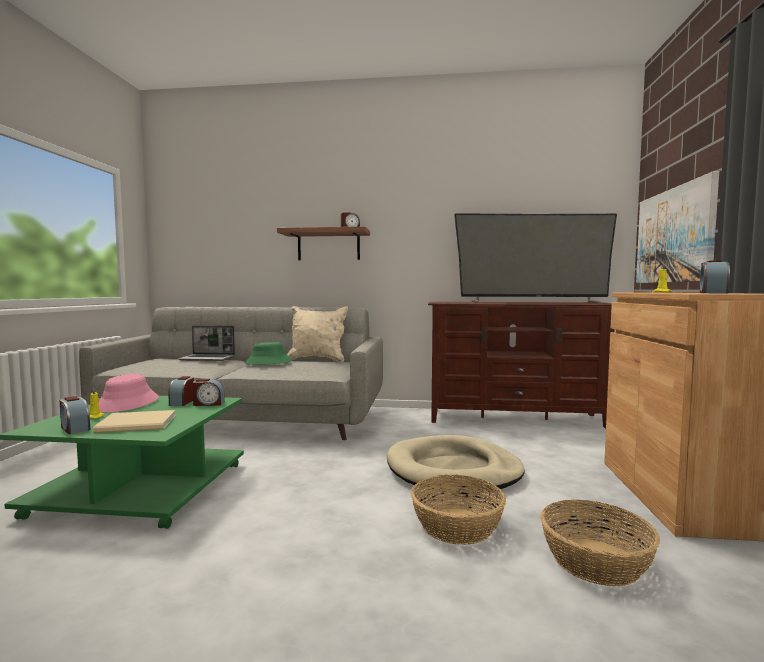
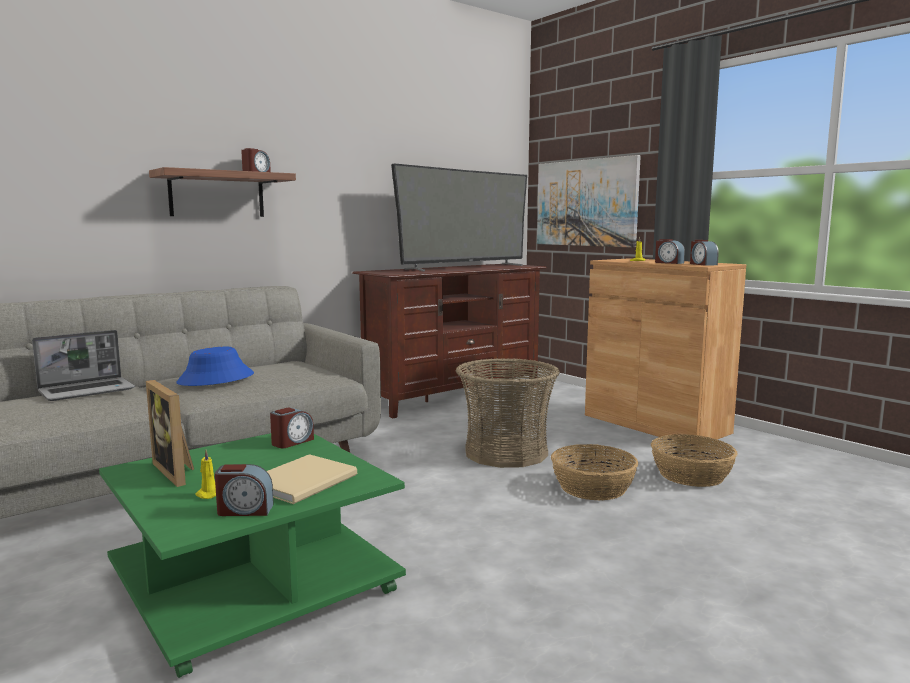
camera: 45 degrees left, 5 degrees up
pink hat [99,374,159,413] -> picture frame [146,380,194,487]
alarm clock [168,376,194,406] -> alarm clock moved to [655,239,685,264]
green hat [245,342,293,365] -> blue hat [176,347,254,386]
beige pillow [287,306,348,362] -> none
beige dog bed [387,435,525,493] -> basket [456,358,560,468]

